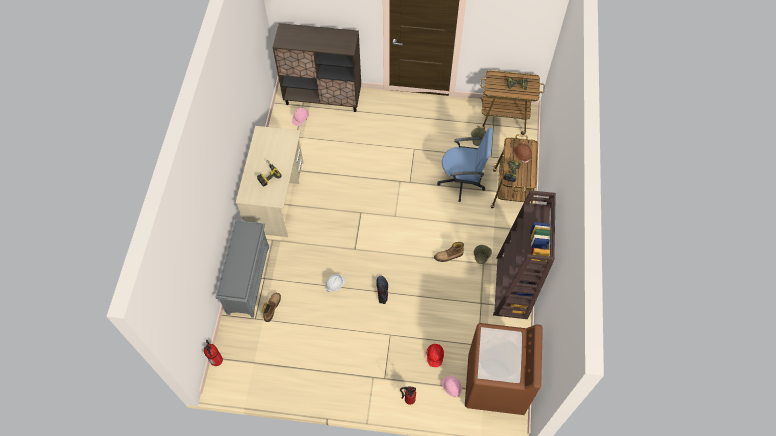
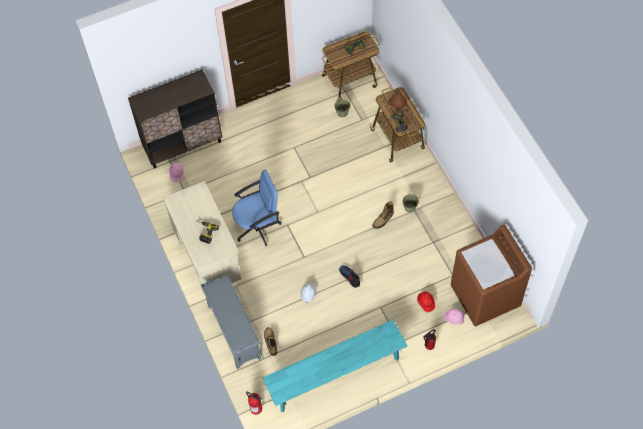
camera: 30 degrees left, 0 degrees up
blue office chair [437,127,493,202] -> blue office chair moved to [232,169,282,246]
brown bookcase [493,190,556,319] -> none
none -> turquoise bench [263,320,407,412]

